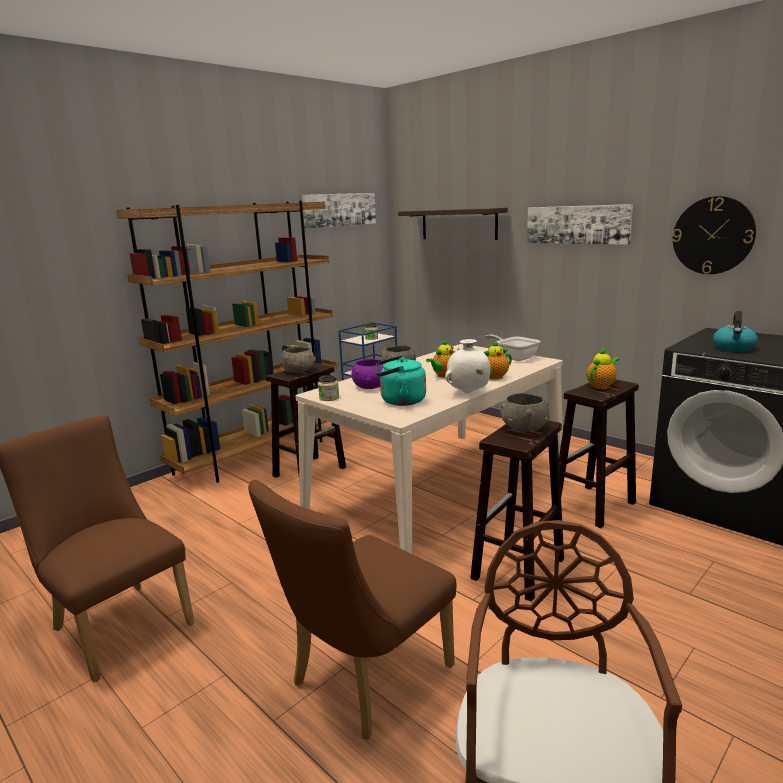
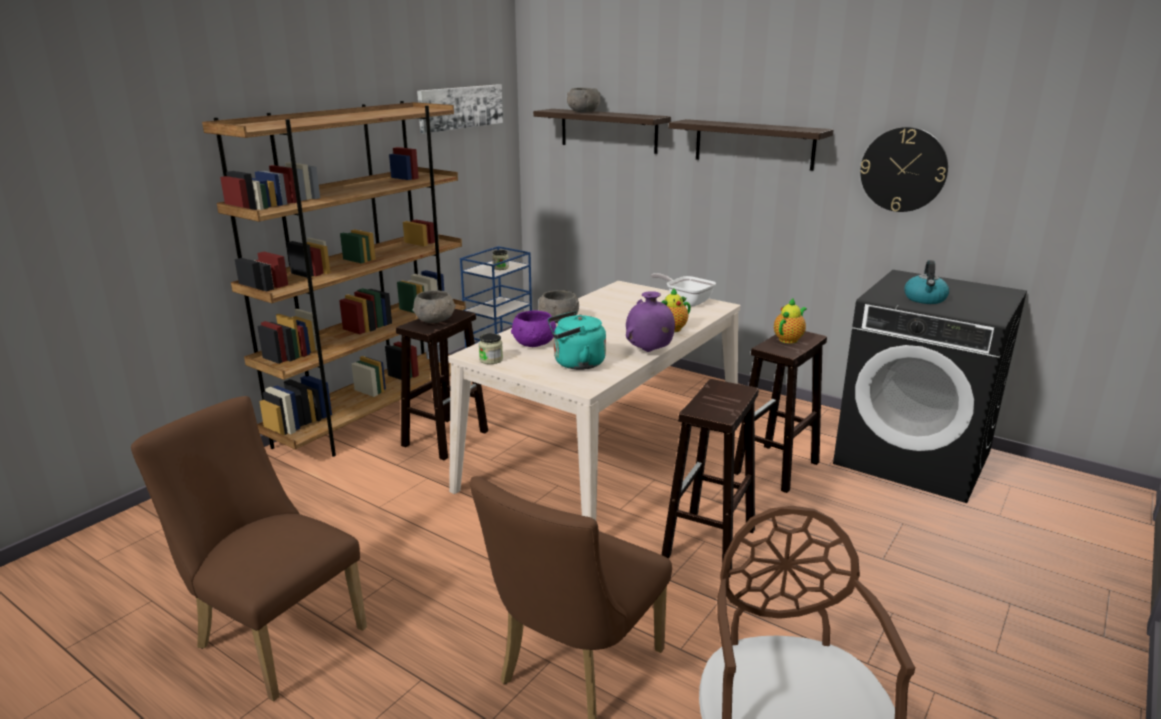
camera: 10 degrees left, 5 degrees up
teapot [426,339,455,378] -> none
white vase [445,339,491,394] -> purple vase [626,291,675,352]
grey bowl [500,393,549,432] -> grey bowl moved to [567,88,600,113]
picture [527,204,633,245] -> shelf [669,119,834,171]

